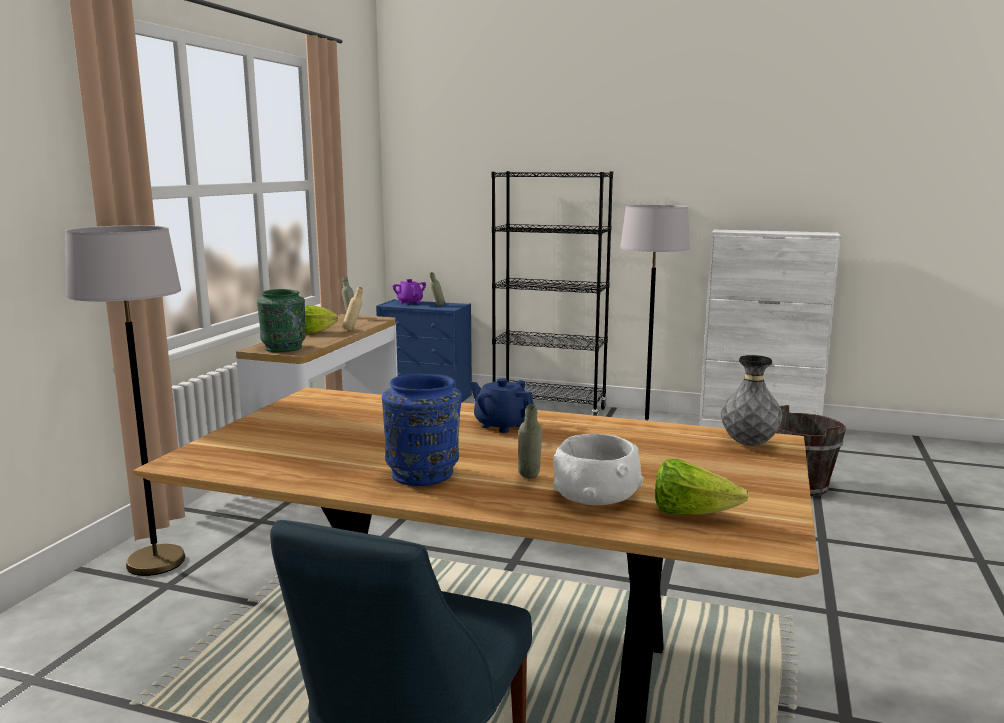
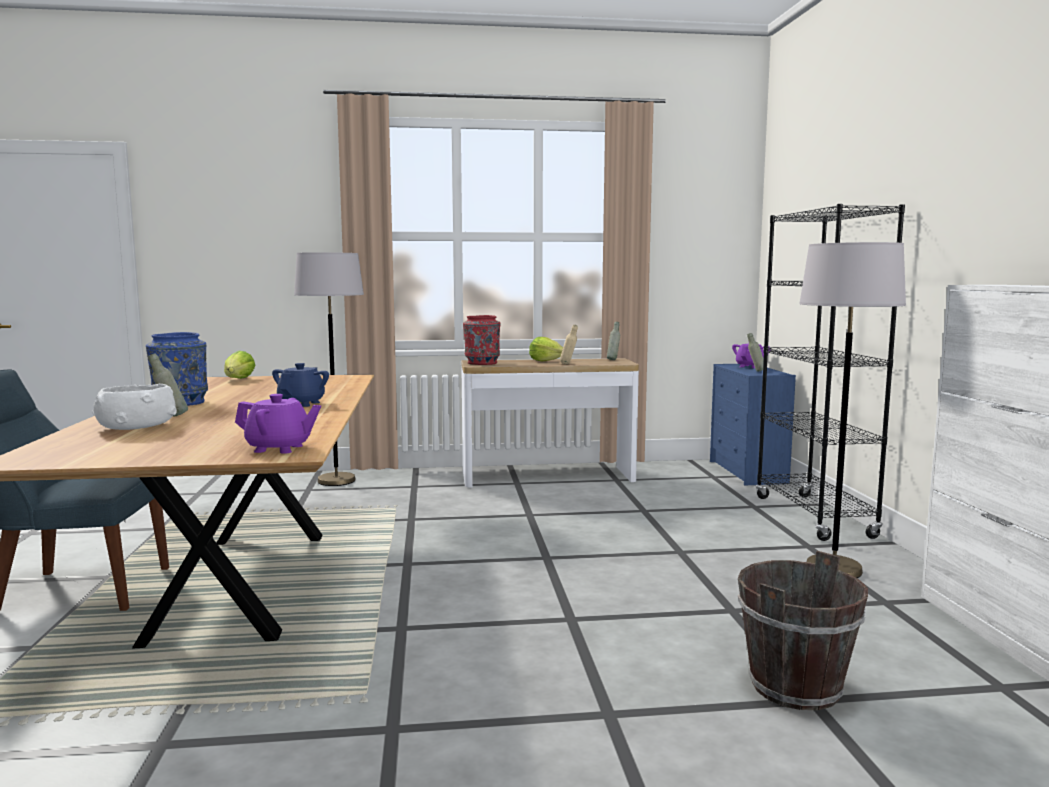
camera: 65 degrees right, 5 degrees down
green vase [257,289,305,352] -> red vase [463,315,500,365]
lettuce [655,459,749,515] -> lettuce moved to [224,351,255,379]
grey vase [721,355,782,446] -> purple teapot [235,394,321,454]

